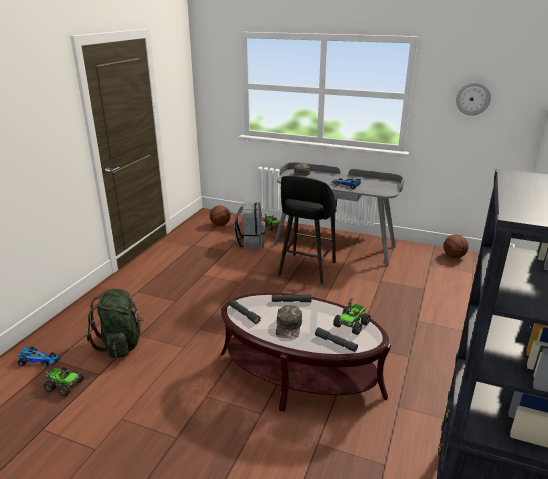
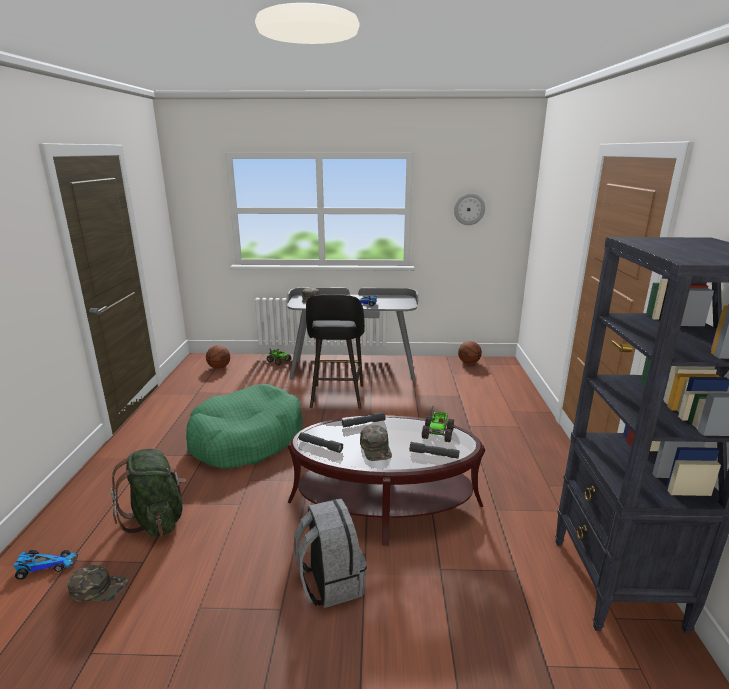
camera: 20 degrees left, 5 degrees down
toy truck [43,367,84,397] -> green cap [67,565,128,602]
grey backpack [234,202,265,248] -> grey backpack moved to [294,499,367,608]
none -> green dog bed [186,384,303,469]

